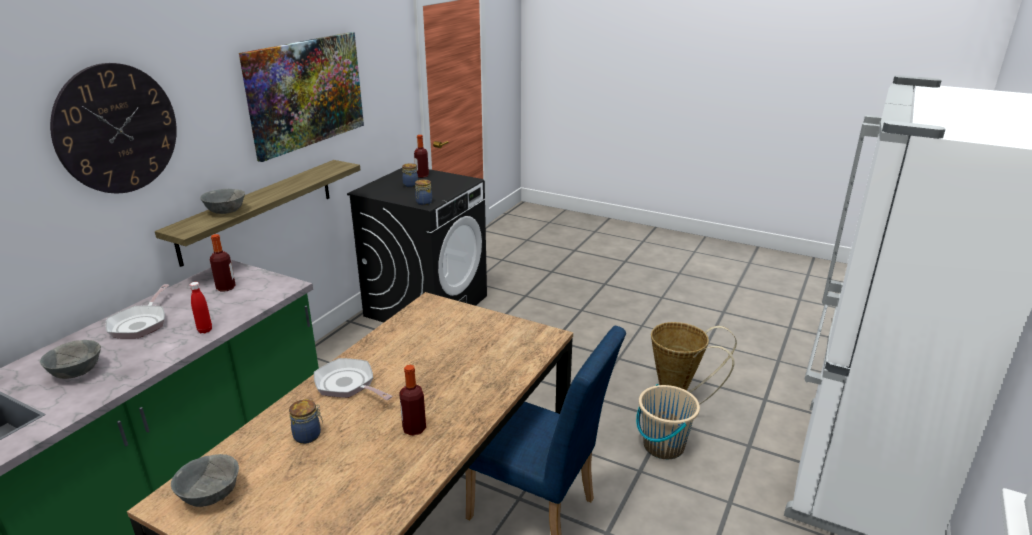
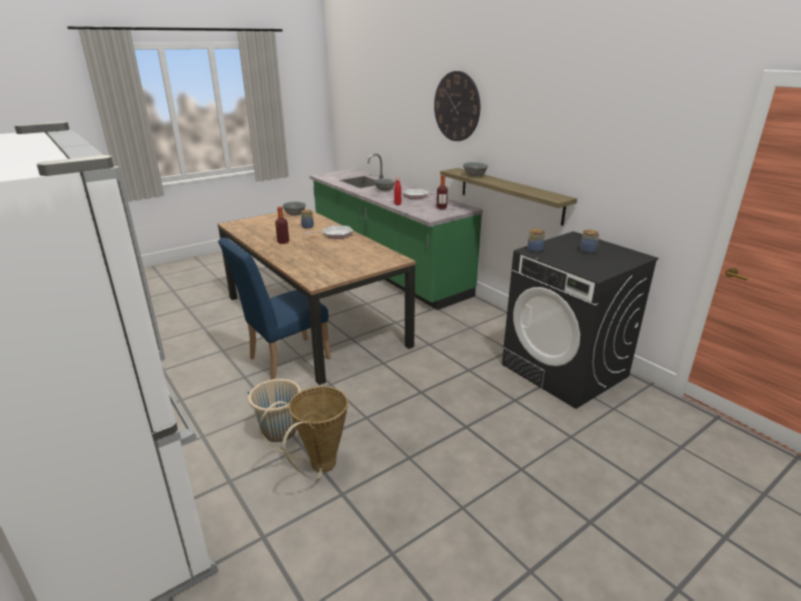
camera: 115 degrees right, 0 degrees up
picture [239,32,364,162] -> none
bottle [414,135,429,178] -> none

